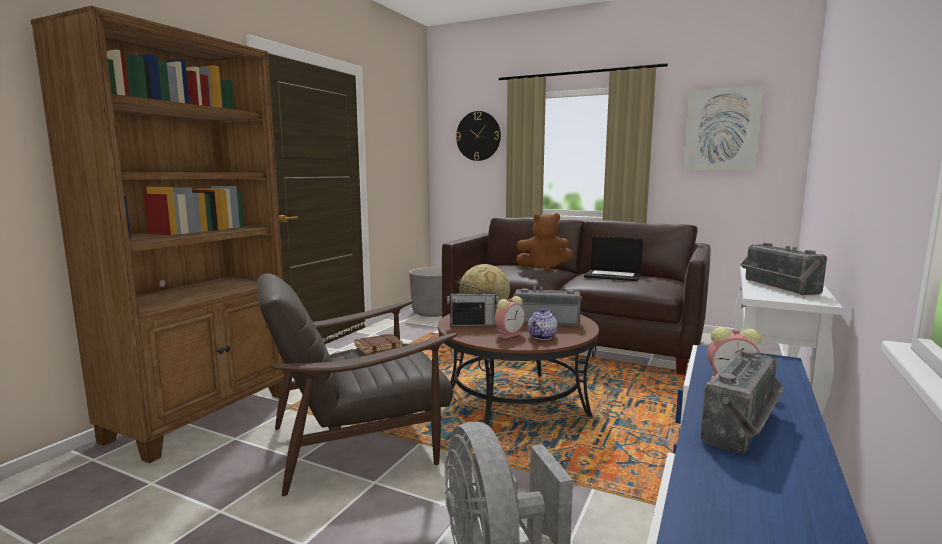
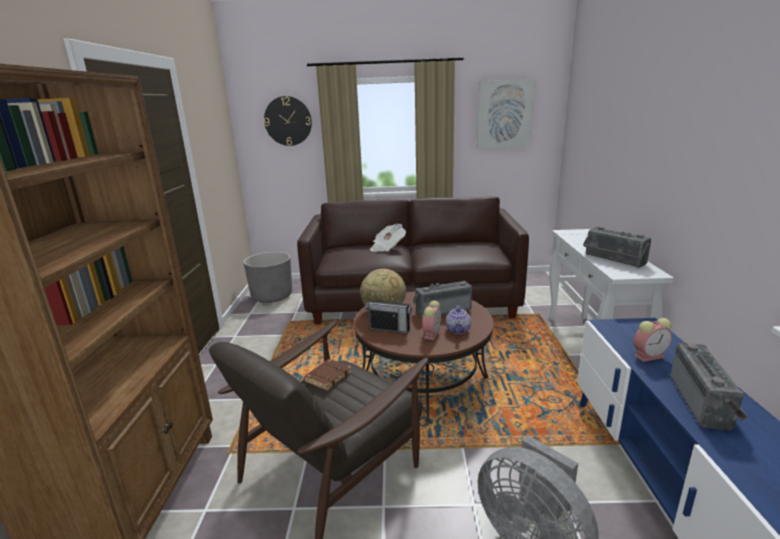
camera: 25 degrees left, 10 degrees up
radio [447,281,499,326] -> radio turned 45 degrees clockwise [365,291,412,334]
brown plush toy [516,213,573,271] -> newspaper [370,224,406,252]
laptop [584,236,643,281] -> none

